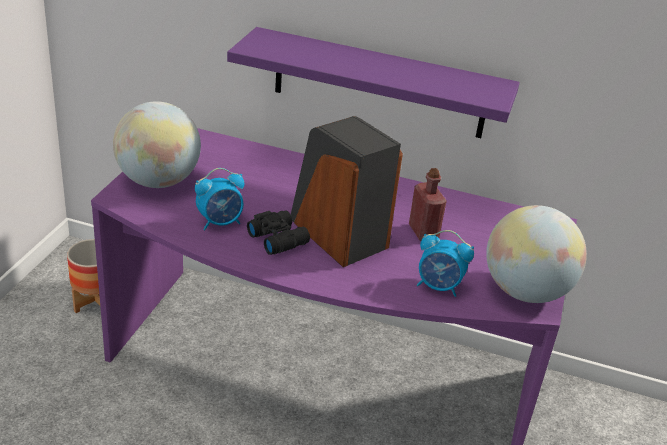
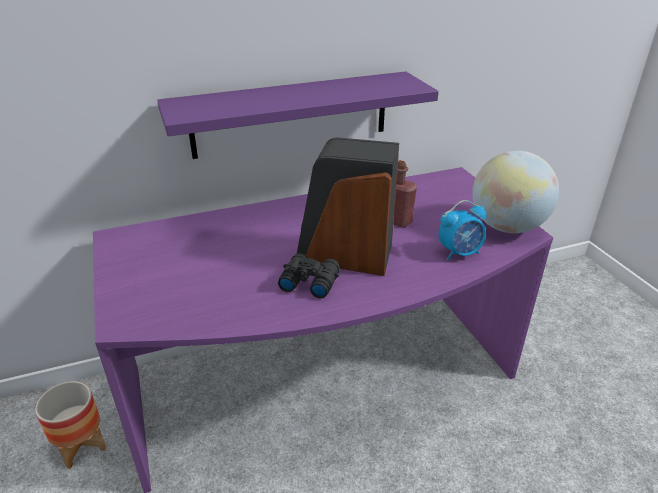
camera: 35 degrees left, 0 degrees up
globe [113,101,201,188] -> none
alarm clock [195,168,244,230] -> none

